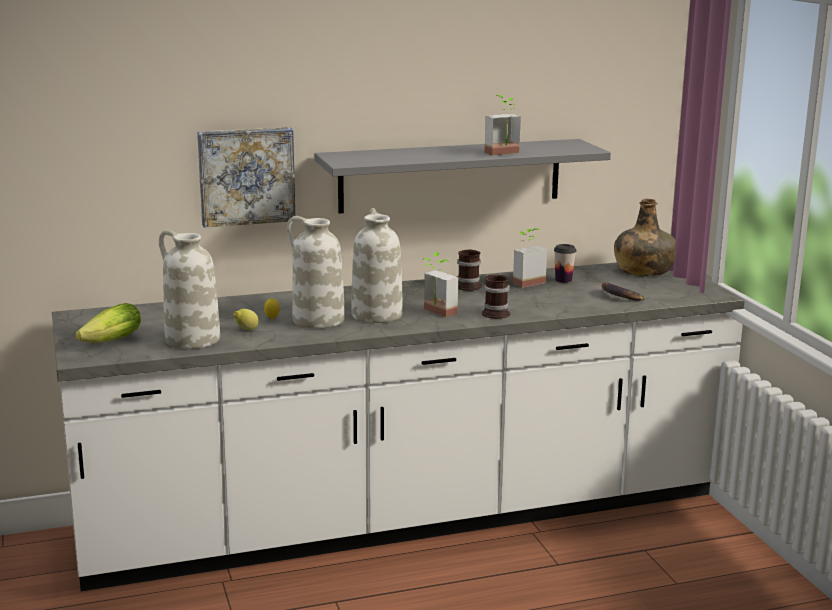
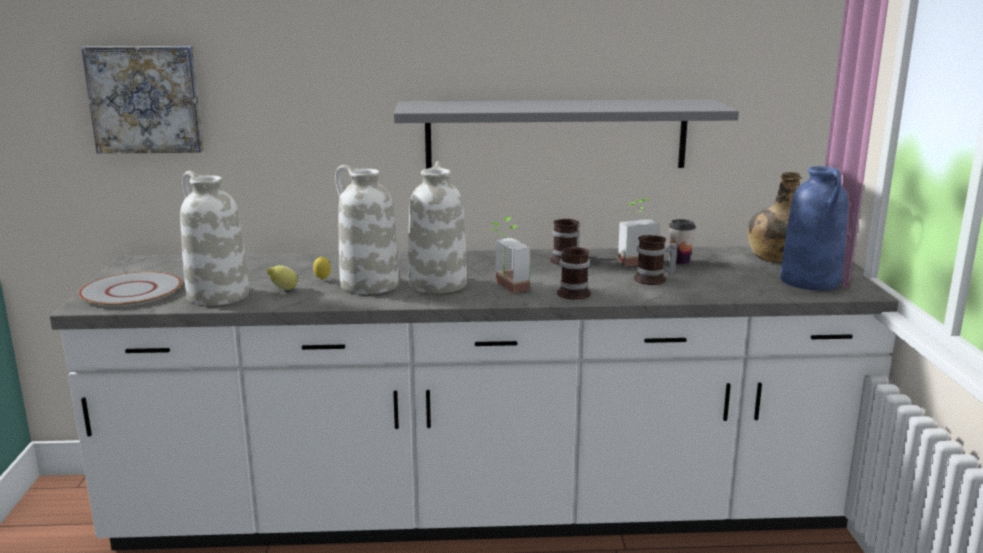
camera: 15 degrees right, 0 degrees up
lettuce [75,303,141,343] -> grey plate [79,271,182,307]
picture [197,127,295,227] -> picture moved to [81,46,204,154]
potted plant [485,95,521,155] -> none
banana [601,282,645,301] -> none
none -> mug [633,235,677,285]
none -> blue vase [780,166,848,290]

